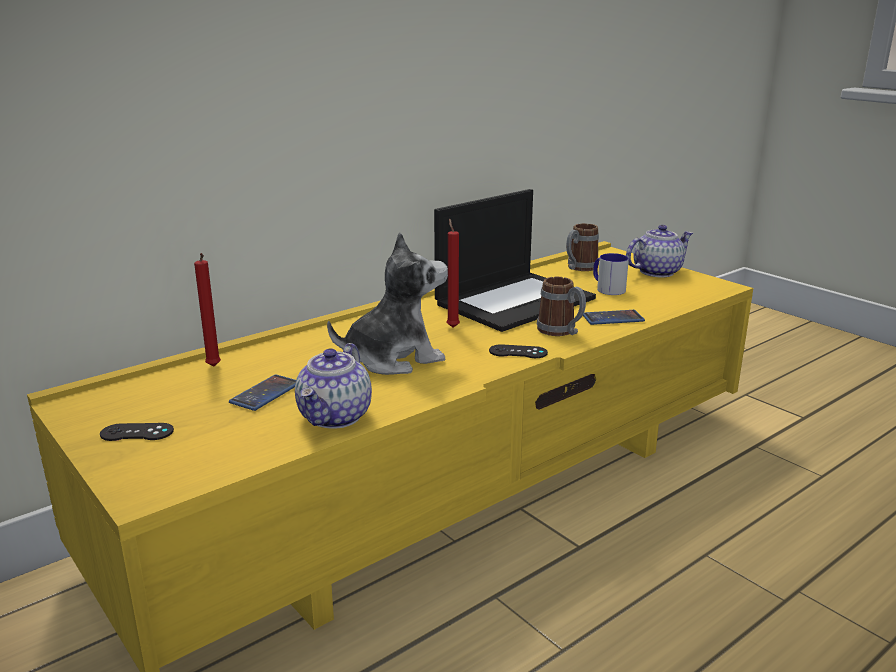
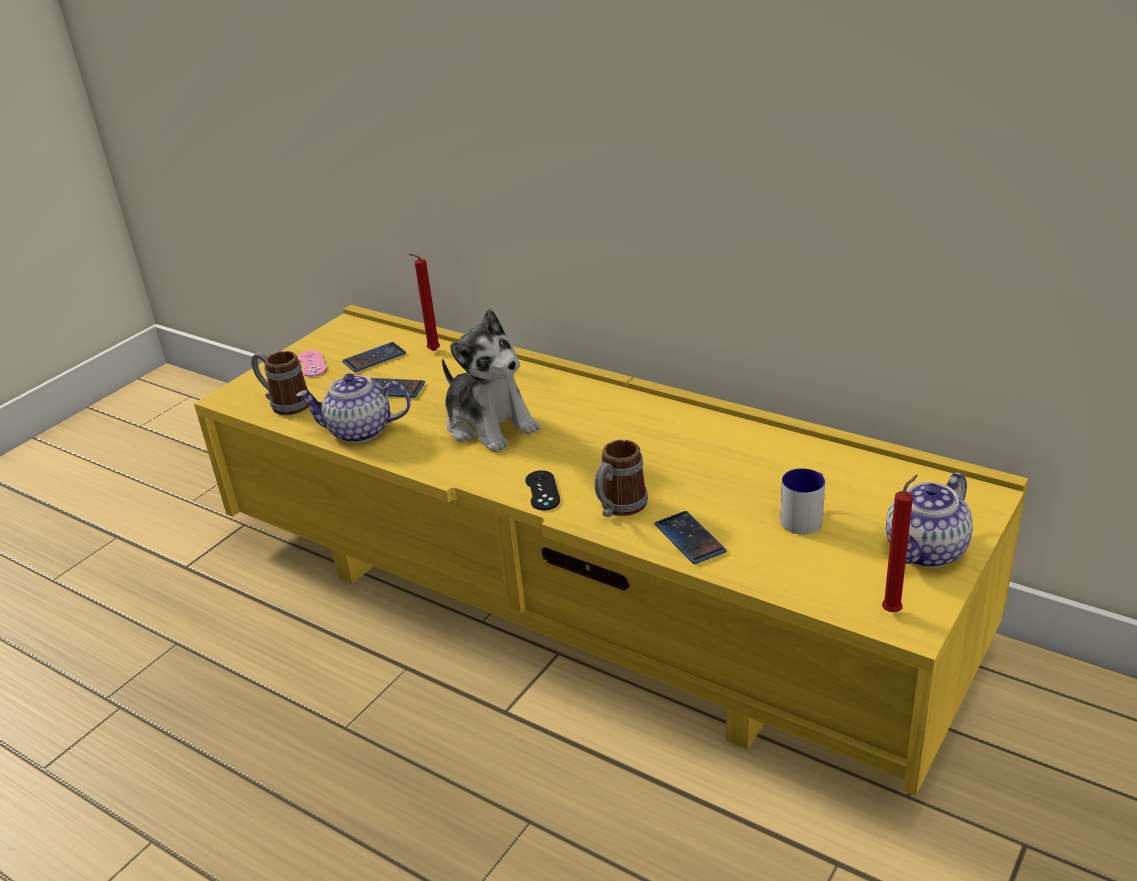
camera: 75 degrees right, 10 degrees up
black game controller [100,423,174,441] -> pink game controller [298,350,327,377]
laptop [434,189,596,332] -> none
red candle [446,219,460,328] -> red candle moved to [882,475,918,612]
mug [566,223,599,271] -> mug moved to [251,351,310,415]
teapot [626,225,693,277] -> teapot turned 90 degrees clockwise [886,472,973,568]
none -> phone [342,342,406,372]

